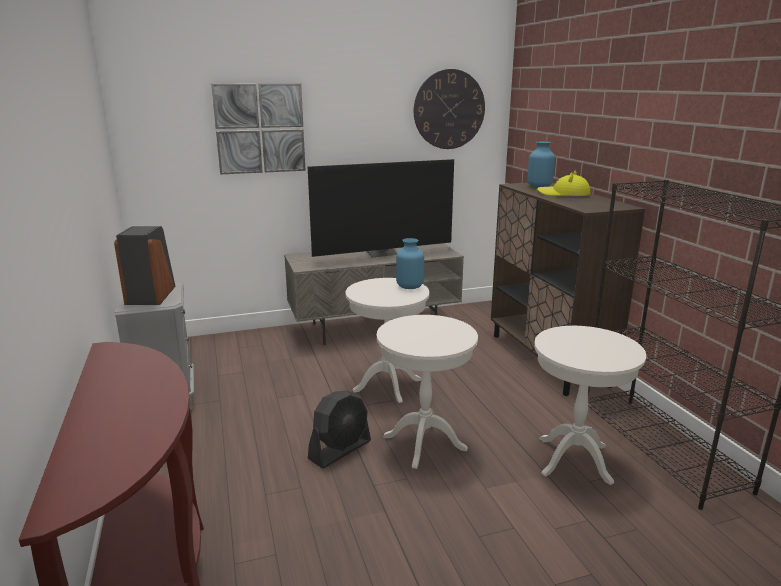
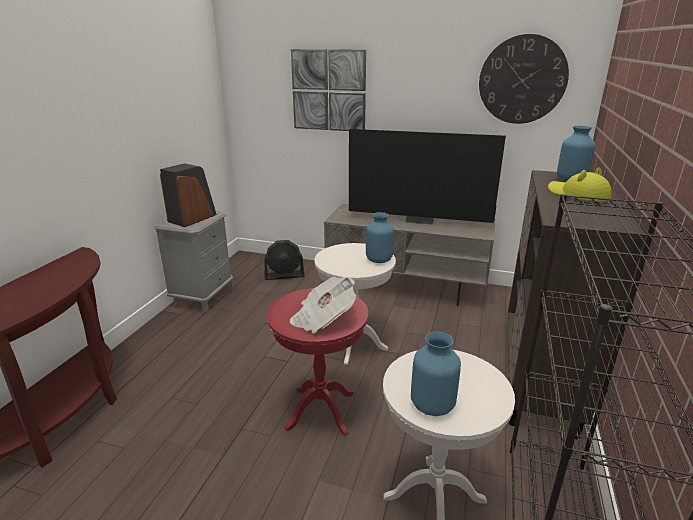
camera: 35 degrees right, 5 degrees up
black fan [308,390,371,468] -> black fan moved to [264,240,305,280]
white side table [377,315,478,469] -> red side table [267,288,368,436]
none -> newspaper [290,277,356,333]
none -> blue vase [411,332,461,416]

